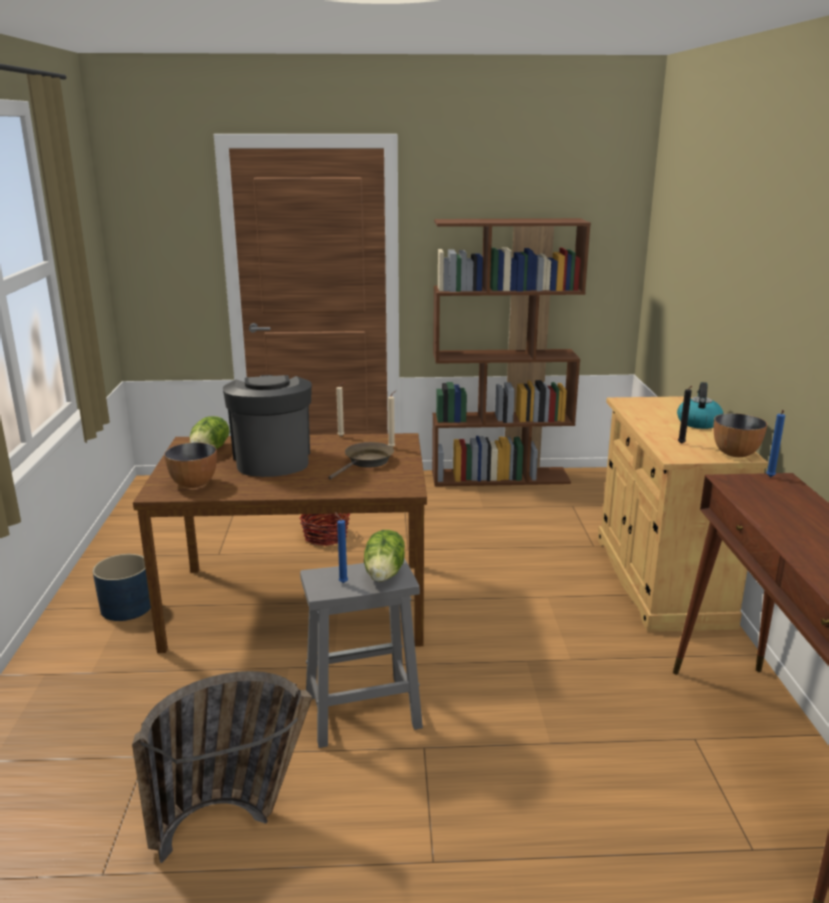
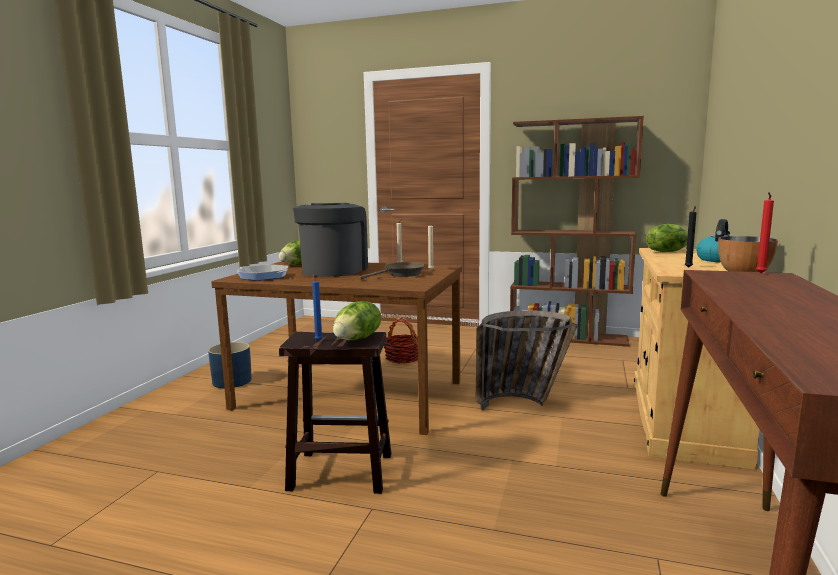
camera: 20 degrees right, 10 degrees down
basket [132,671,312,863] -> basket moved to [475,310,578,411]
bowl [164,443,217,488] -> frying pan [237,264,288,281]
grey stool [300,558,423,748] -> brown stool [279,332,392,494]
blue candle [766,410,785,477] -> red candle [756,192,774,273]
none -> lettuce [646,224,688,252]

